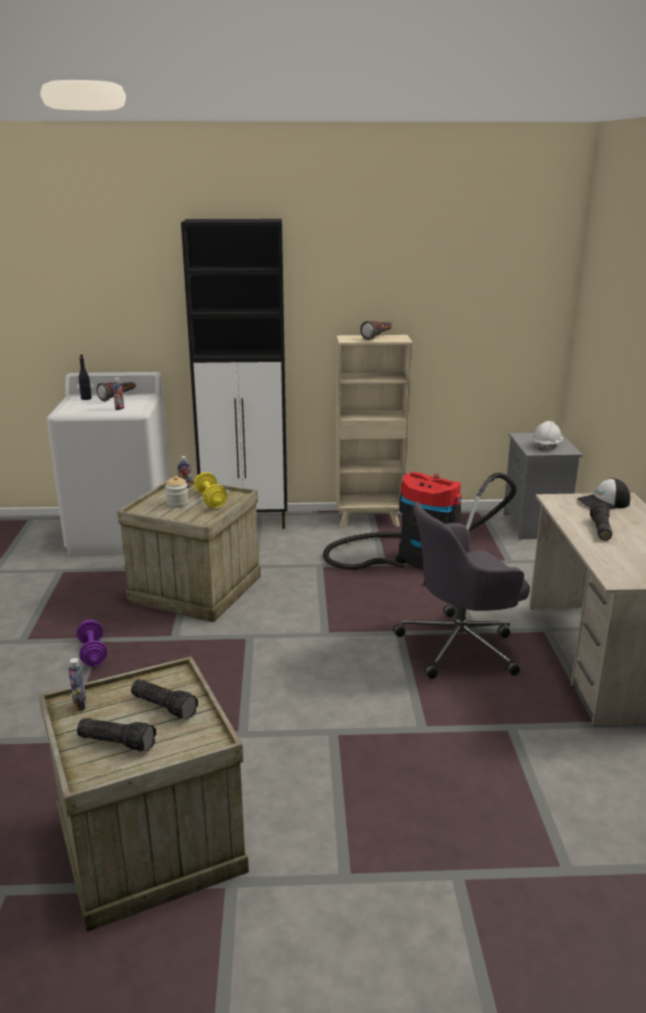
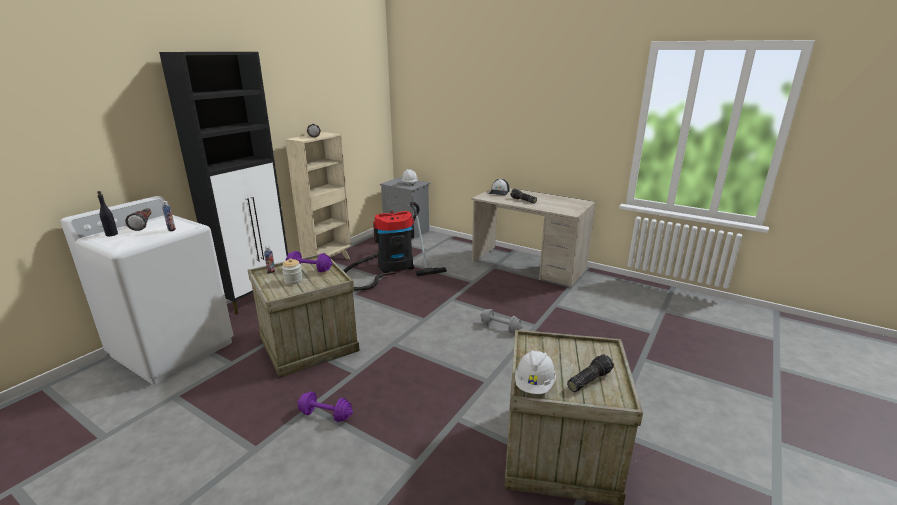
camera: 55 degrees left, 0 degrees up
bottle [68,658,87,711] -> white hard hat [515,350,556,394]
flashlight [131,679,198,719] -> none
yellow dumbbell [194,472,227,508] -> purple dumbbell [286,251,333,272]
grey office chair [393,502,530,679] -> none
none -> grey dumbbell [480,309,522,333]

